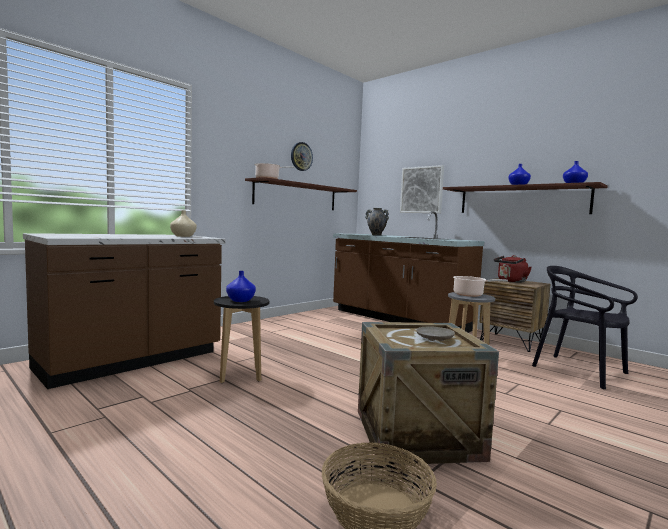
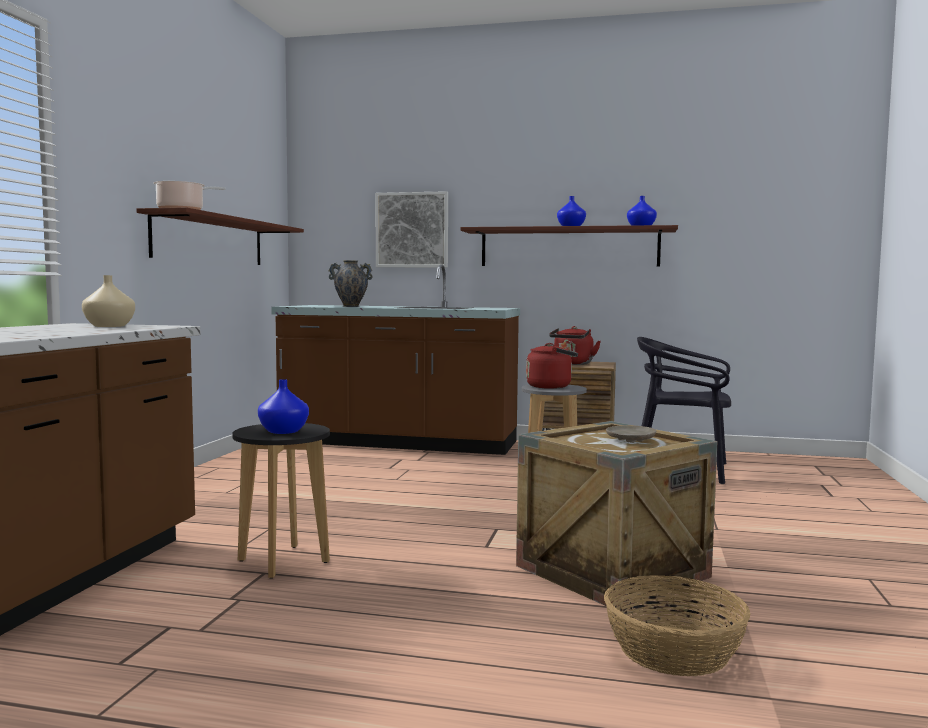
camera: 30 degrees left, 0 degrees up
wall clock [291,142,313,171] -> none
cooking pot [453,276,508,297] -> red kettle [526,343,578,389]

